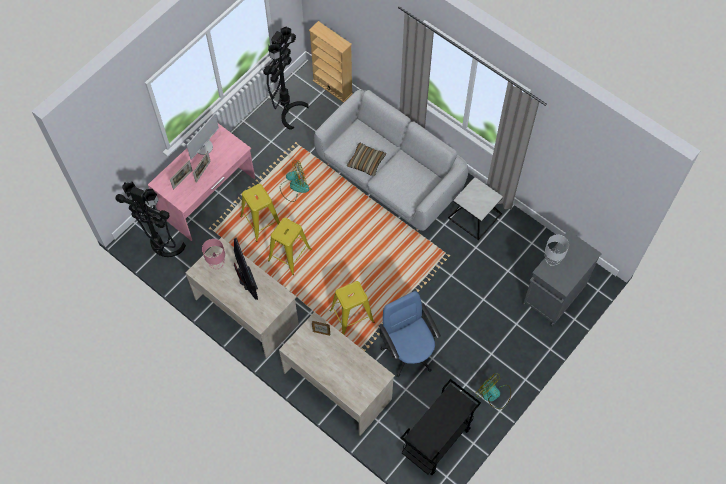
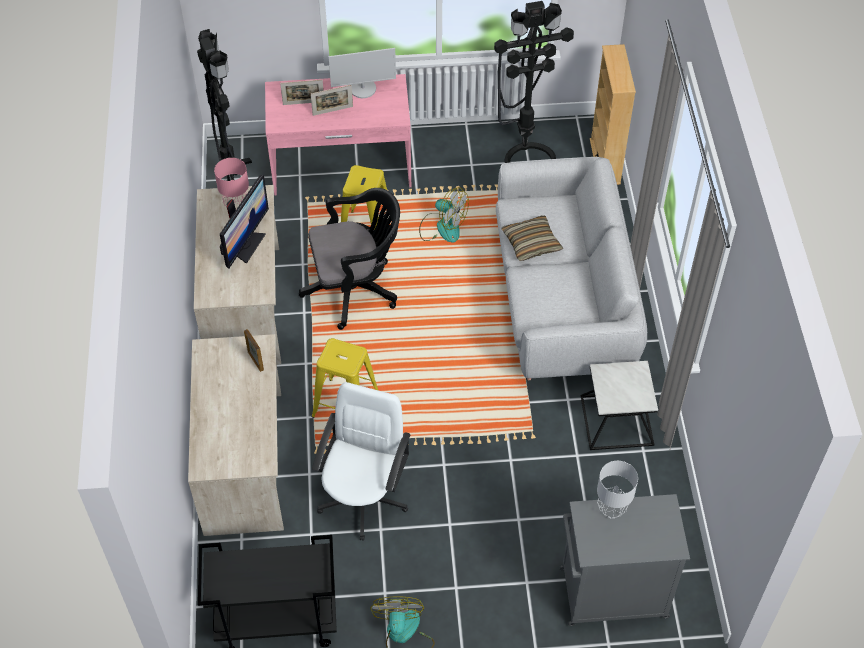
camera: 45 degrees right, 10 degrees down
yellow stool [268,218,312,275] -> black office chair [299,188,400,330]
blue office chair [379,291,441,377] -> white office chair [312,382,410,541]

